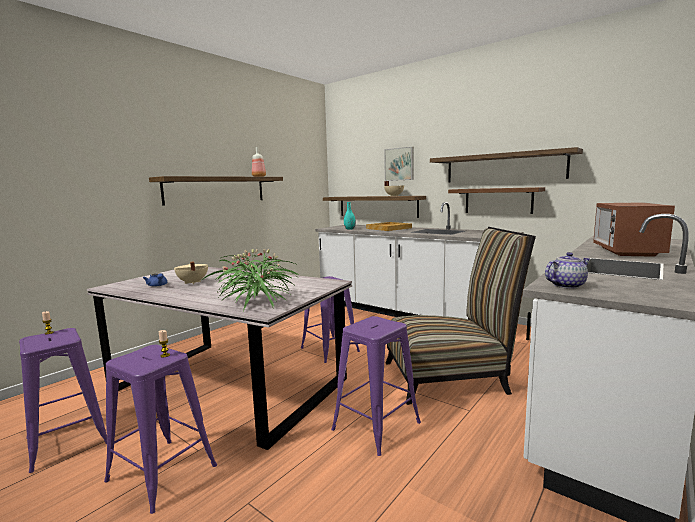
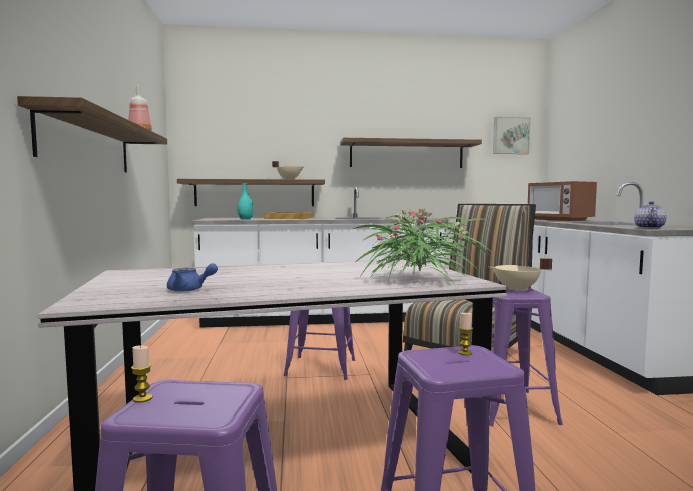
camera: 45 degrees left, 5 degrees down
beige cooking pot [174,261,208,284] -> beige cooking pot moved to [489,258,552,292]
picture [384,147,414,181] -> picture moved to [493,117,530,154]
brown shelf [448,187,545,214] -> none

